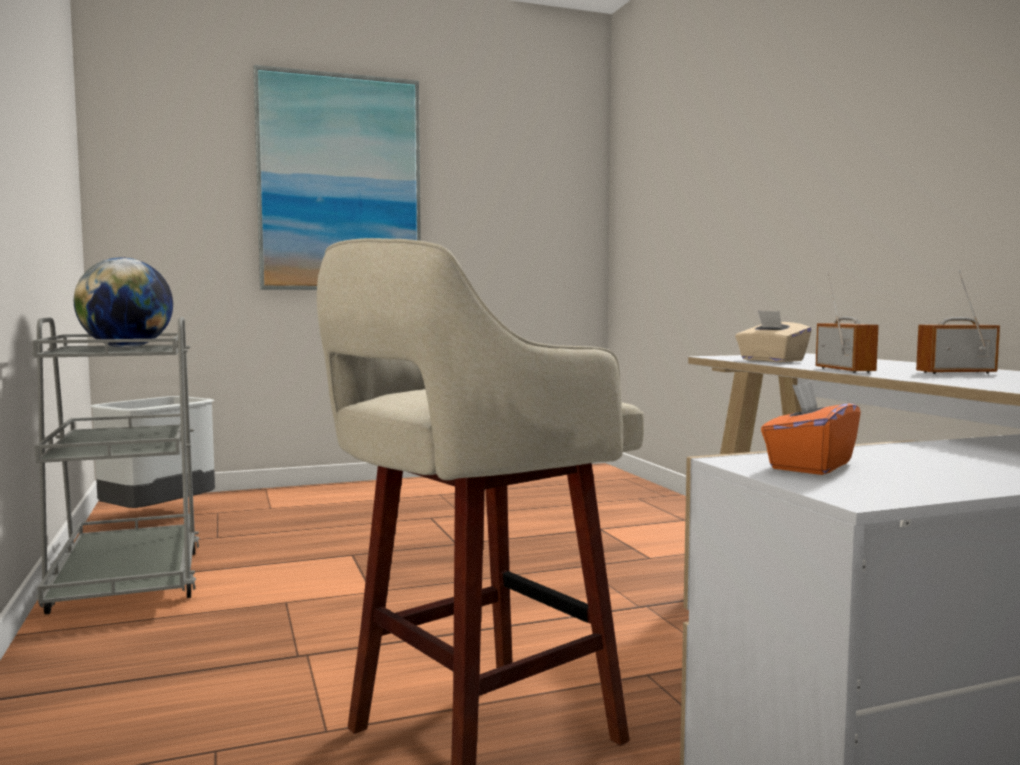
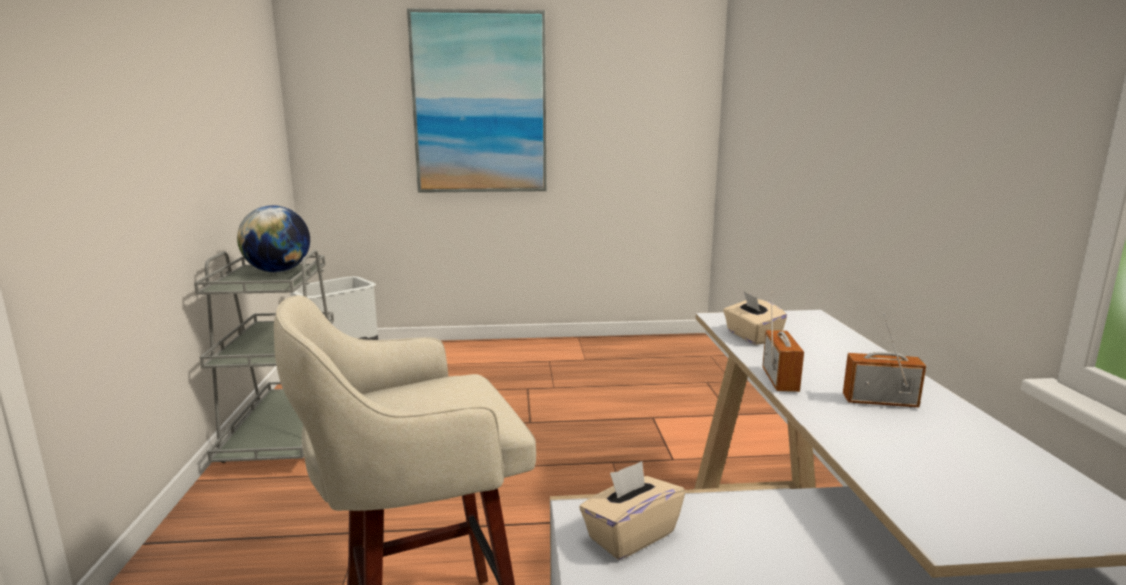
camera: 15 degrees right, 10 degrees up
orange tissue box [761,381,861,475] -> beige tissue box [579,461,685,560]

